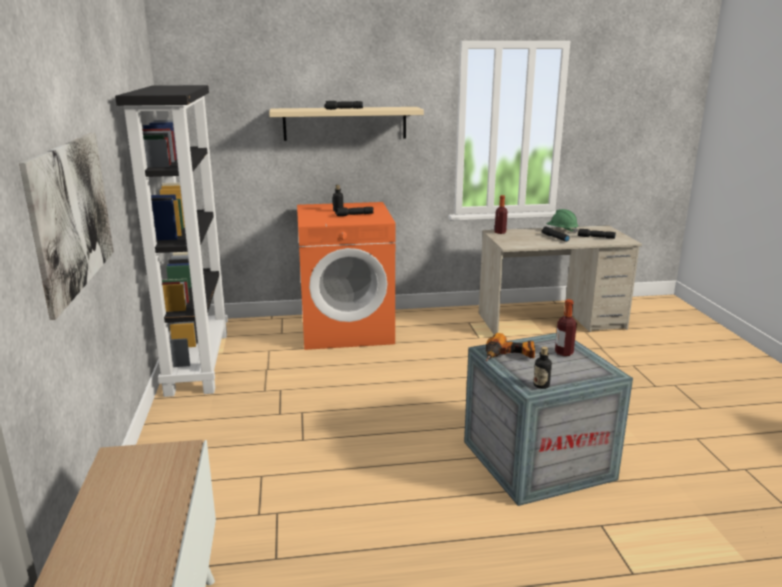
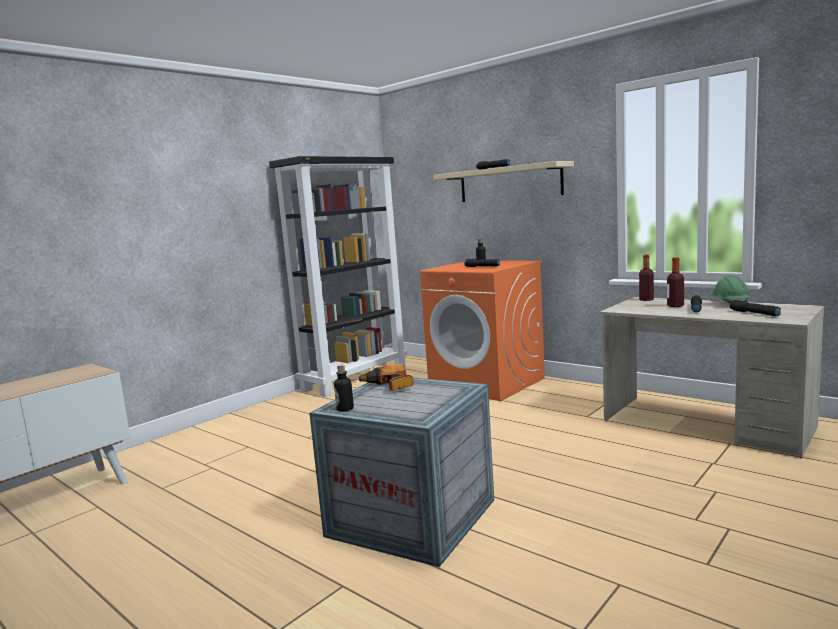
camera: 50 degrees right, 10 degrees down
picture [19,133,114,320] -> none
bottle [555,299,577,356] -> bottle moved to [667,257,684,307]

